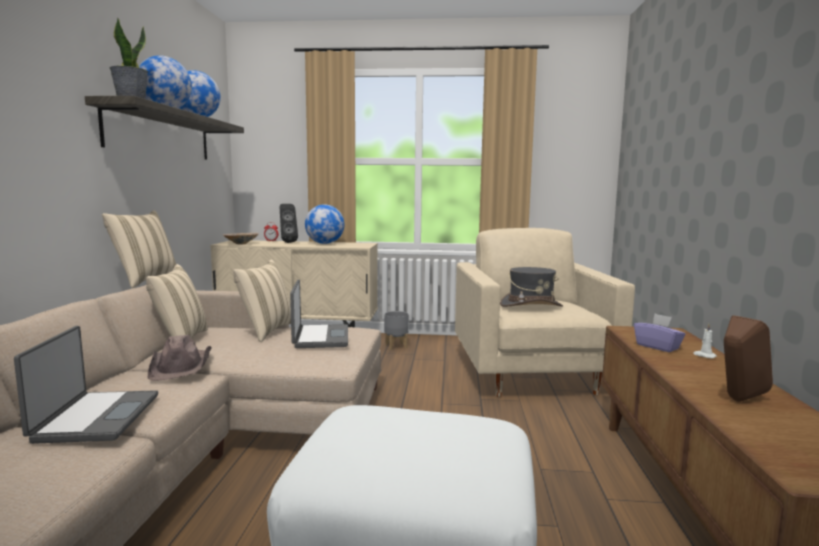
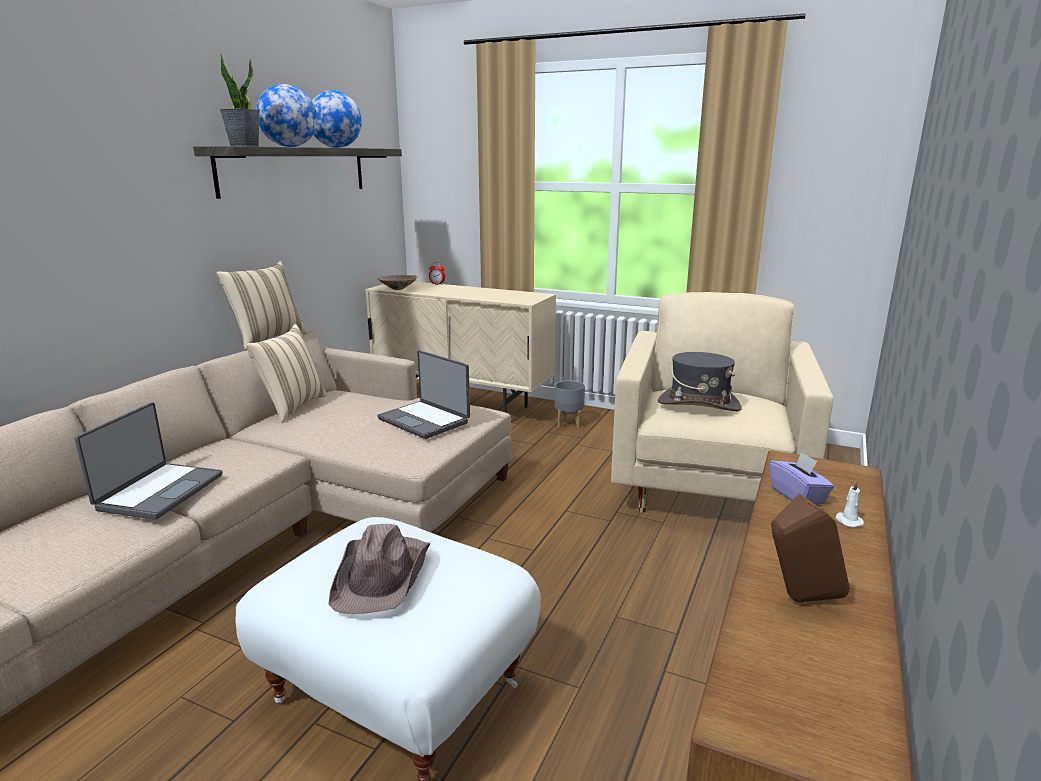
camera: 20 degrees right, 10 degrees up
brown hat [148,335,212,381] -> brown hat moved to [328,524,430,614]
beige pillow [233,259,291,342] -> none
black speaker [280,204,298,243] -> none
laptop [290,280,348,348] -> laptop turned 120 degrees clockwise [377,350,470,439]
globe [305,204,344,244] -> none

